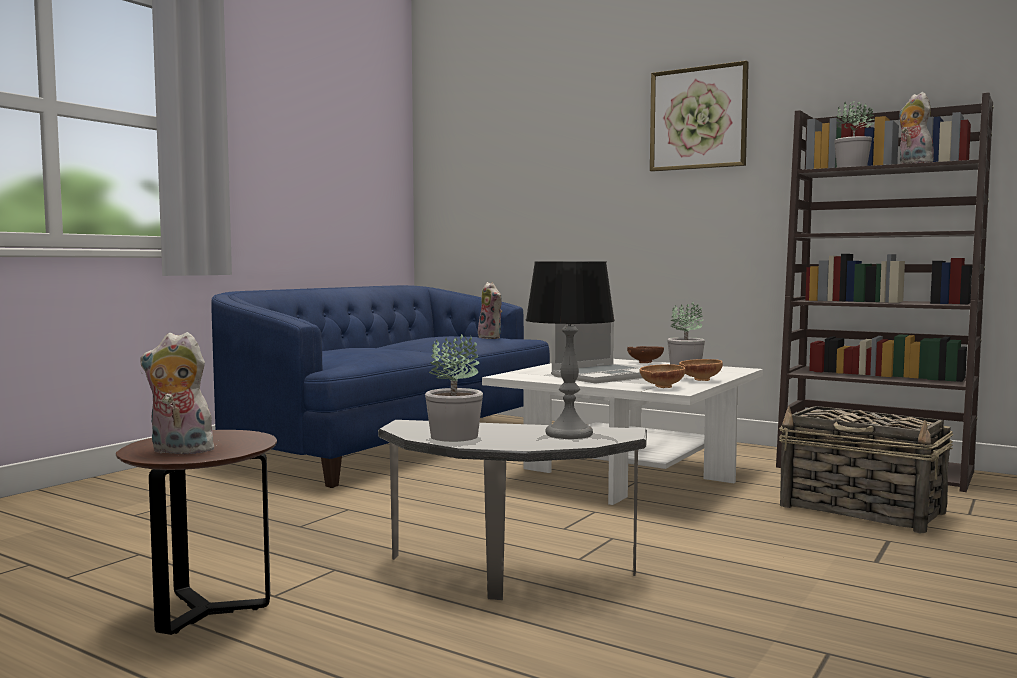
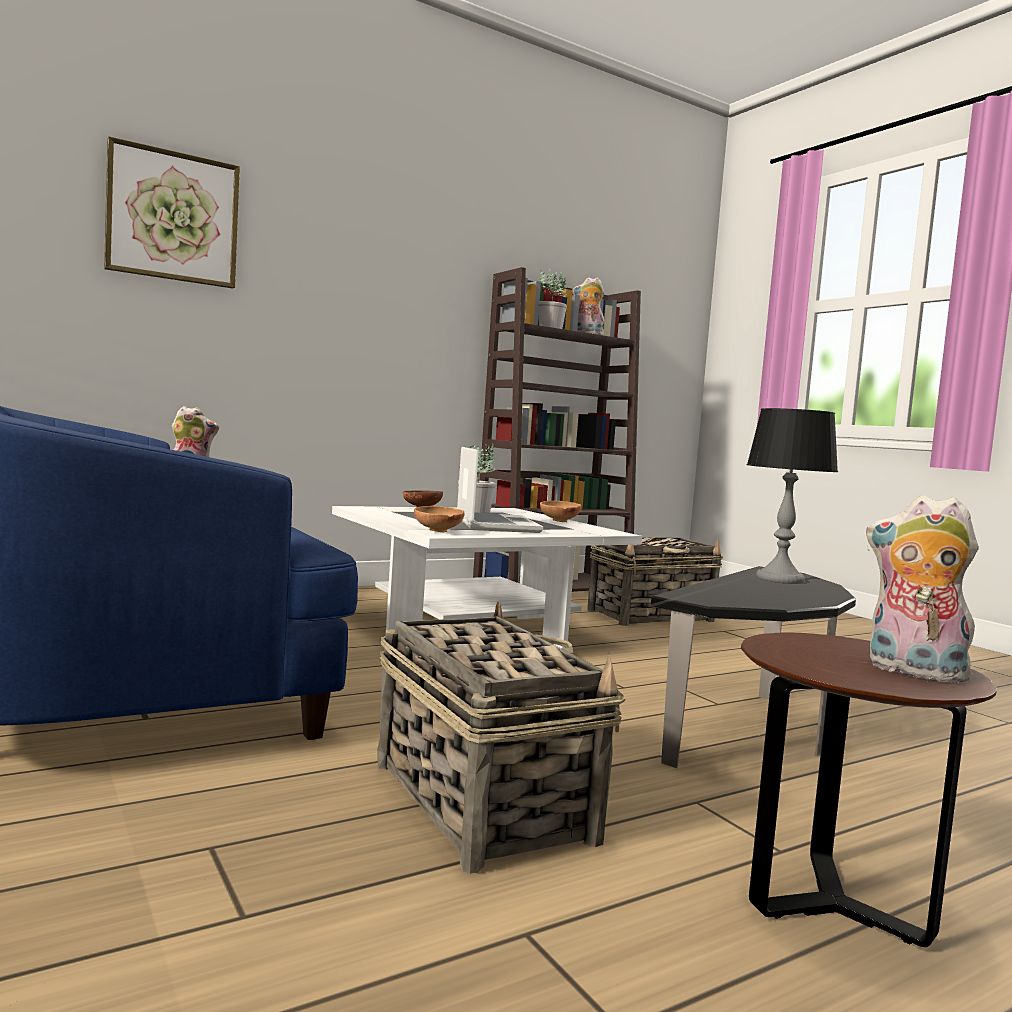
camera: 65 degrees left, 0 degrees up
plush toy [141,332,219,454] -> plush toy turned 90 degrees clockwise [866,496,979,683]
potted plant [425,334,483,442] -> none
brown bowl [640,364,685,388] -> brown bowl moved to [414,506,464,533]
picture [650,61,749,172] -> picture moved to [104,136,240,289]
none -> basket [377,601,626,874]

